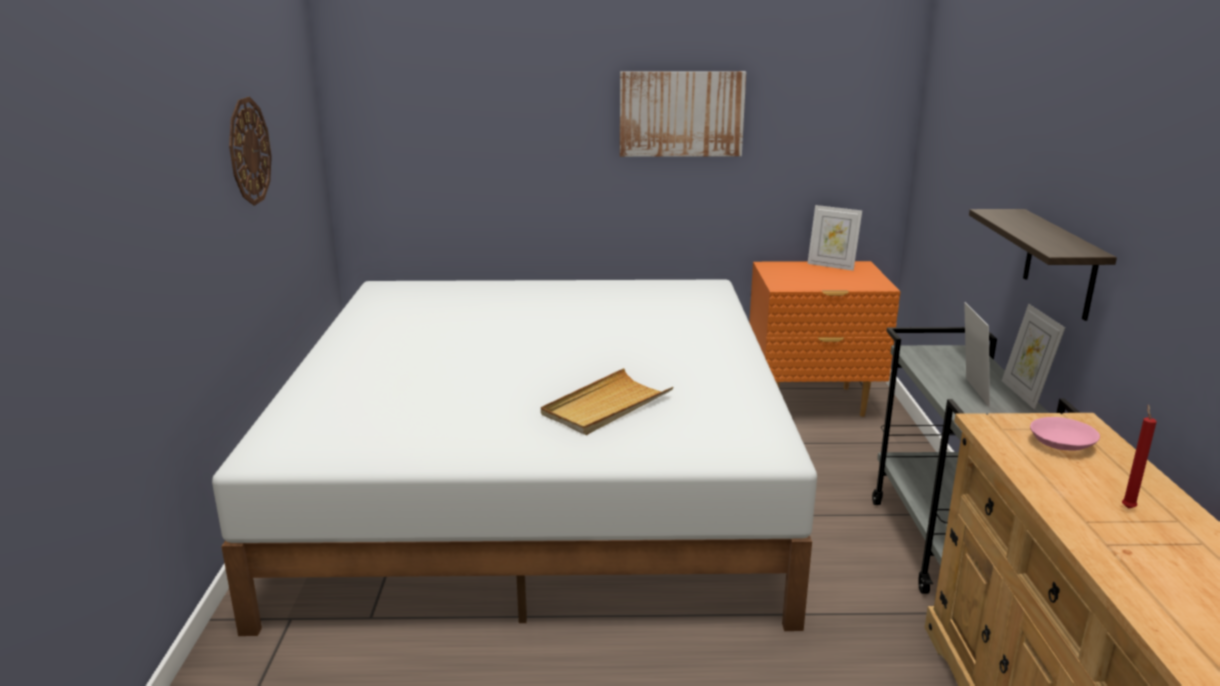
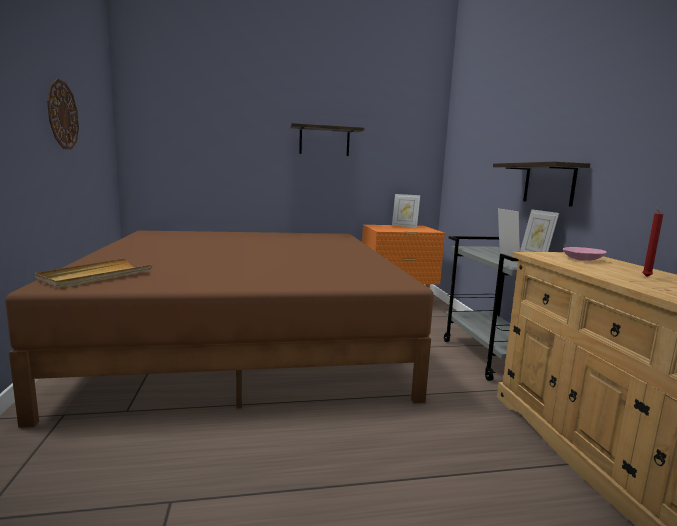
camera: 10 degrees left, 10 degrees down
white bed [212,280,817,636] -> brown bed [5,231,434,428]
beige tray [541,368,673,435] -> beige tray moved to [35,258,152,289]
picture [620,71,746,157] -> shelf [290,123,365,156]

